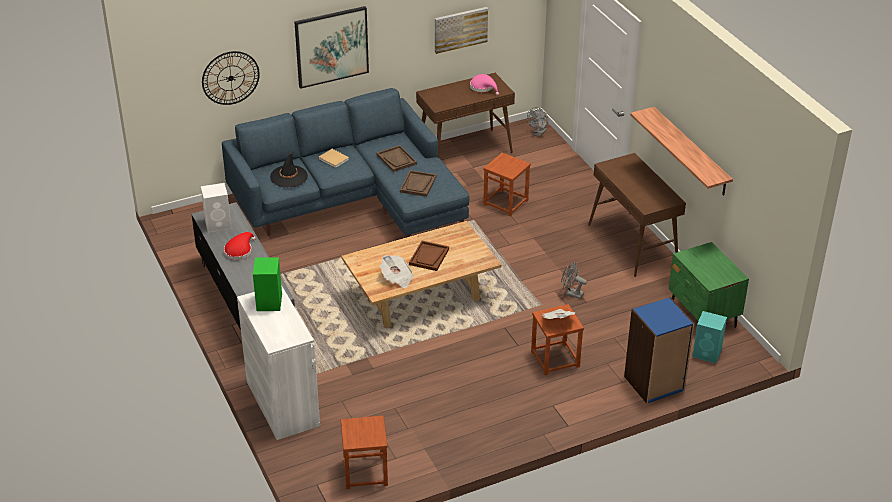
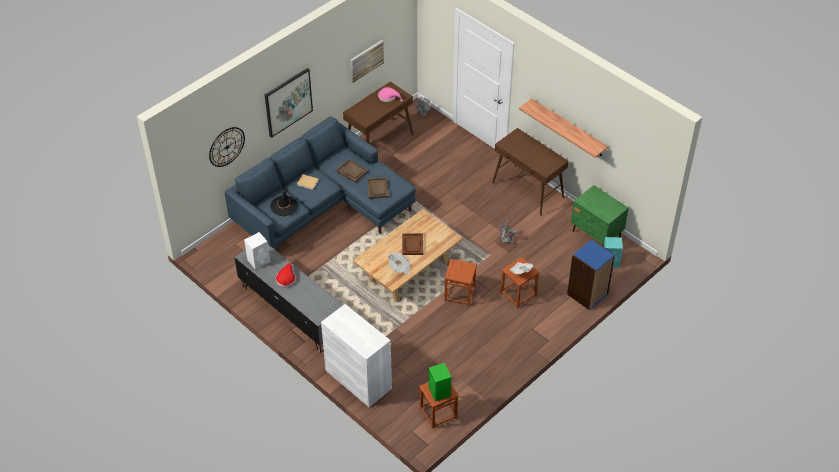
camera: 20 degrees left, 10 degrees up
green speaker [253,257,282,311] -> green speaker moved to [428,363,451,402]
brown stool [483,153,531,216] -> brown stool moved to [444,259,477,306]

